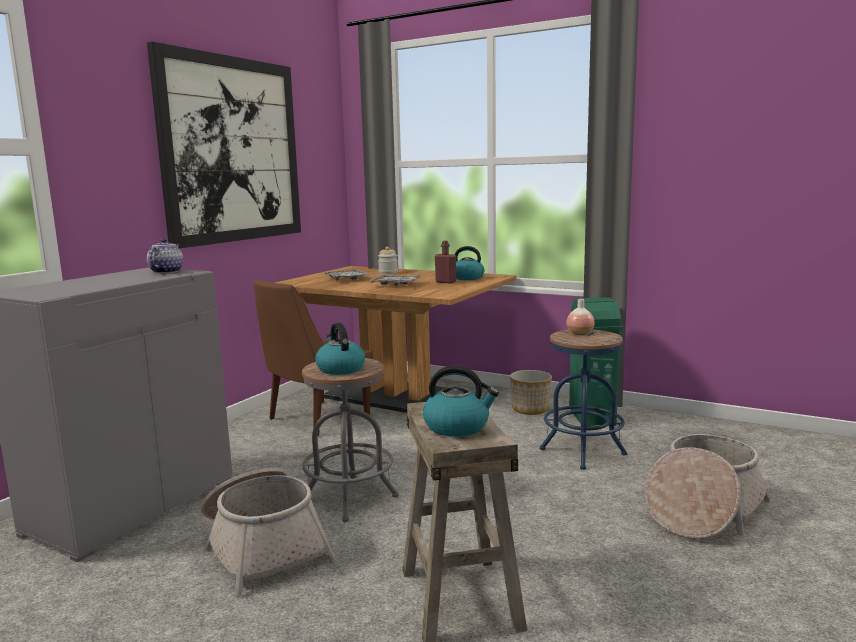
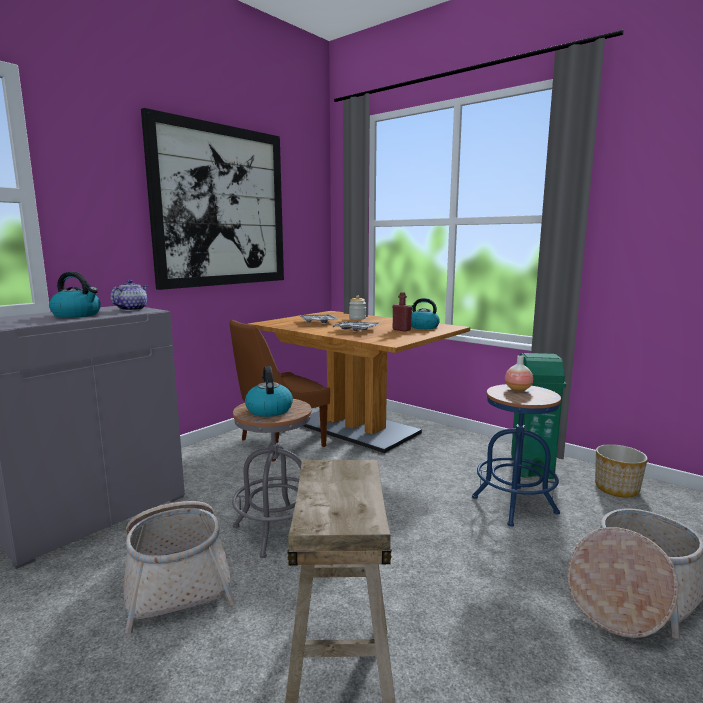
camera: 10 degrees right, 0 degrees up
kettle [423,366,499,437] -> kettle moved to [49,272,101,318]
planter [510,370,552,415] -> planter moved to [595,444,648,497]

